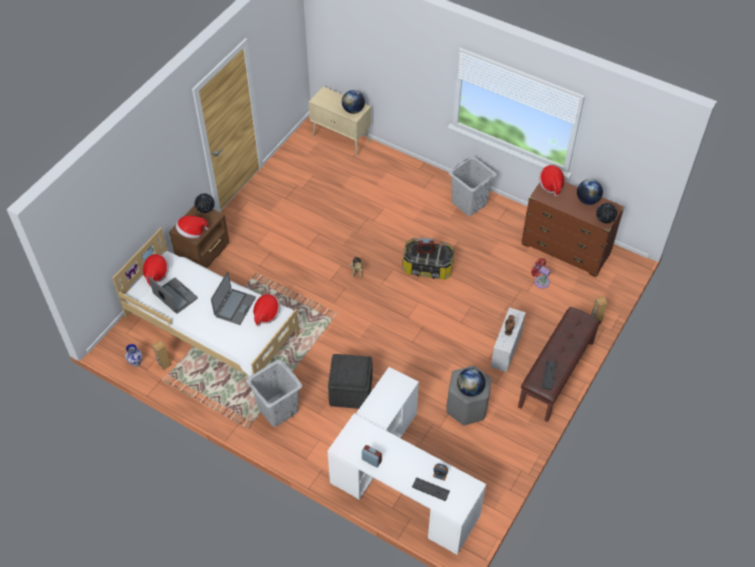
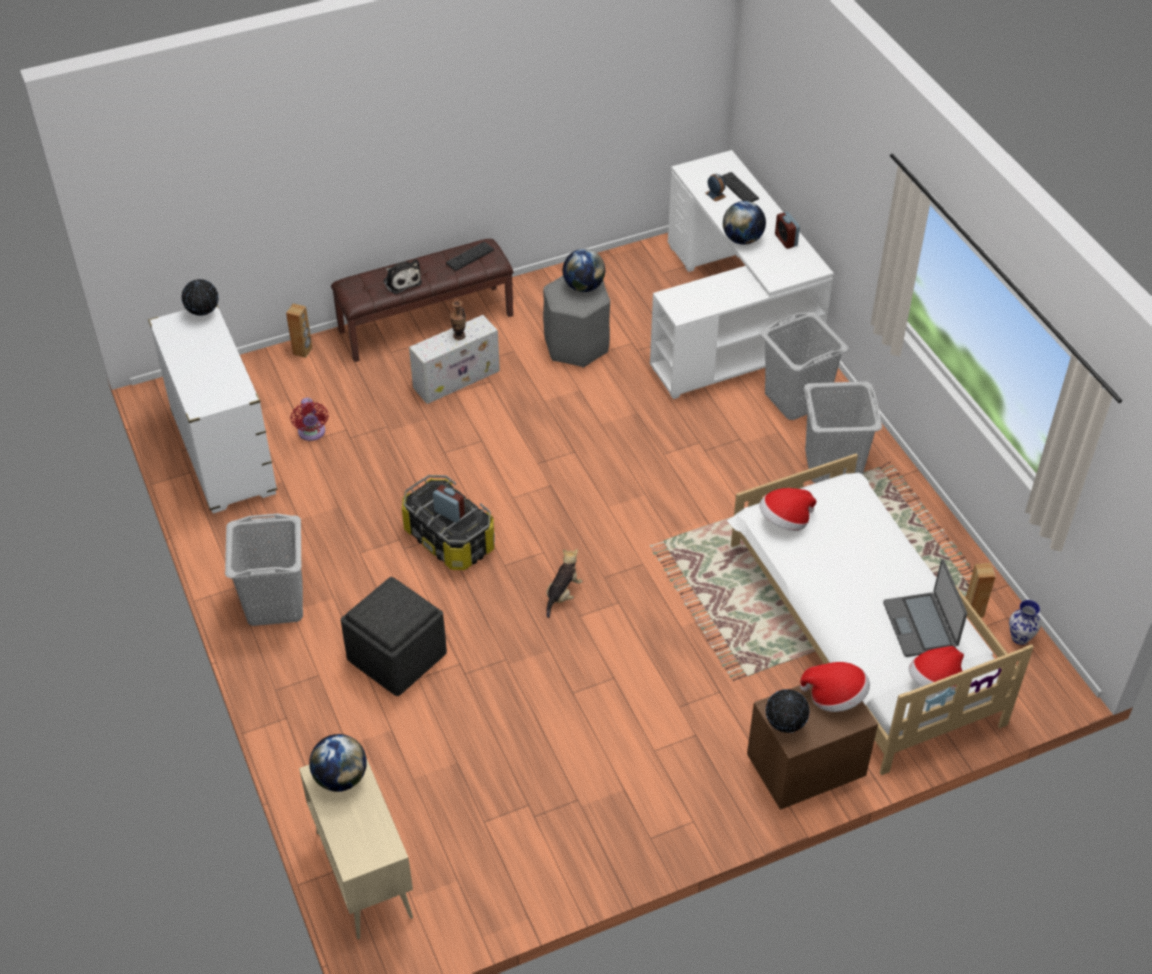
camera: 145 degrees left, 5 degrees down
laptop [211,272,256,325] -> none
grey ottoman [328,354,373,409] -> grey ottoman moved to [341,577,447,696]
brown dresser [521,182,625,278] -> white dresser [148,304,277,513]
hat [539,165,565,197] -> none
globe [577,179,603,205] -> globe moved to [723,201,766,245]
none -> plush toy [383,259,422,294]
none -> grey laundry basket [760,312,849,420]

